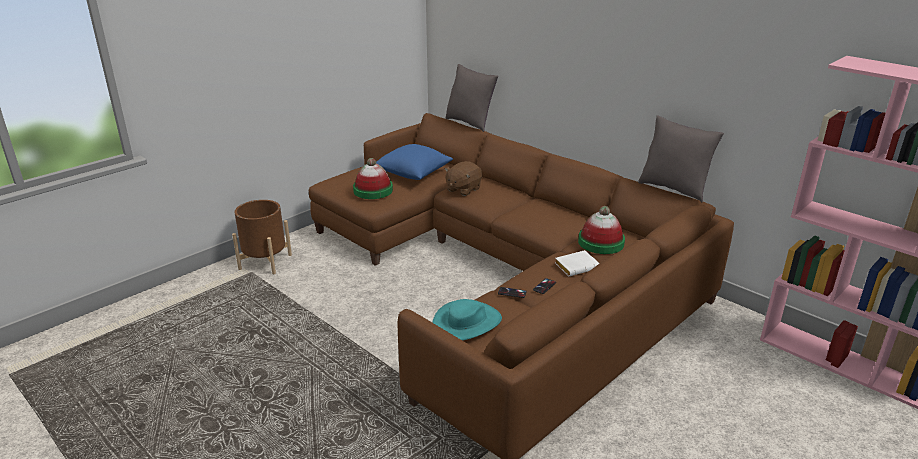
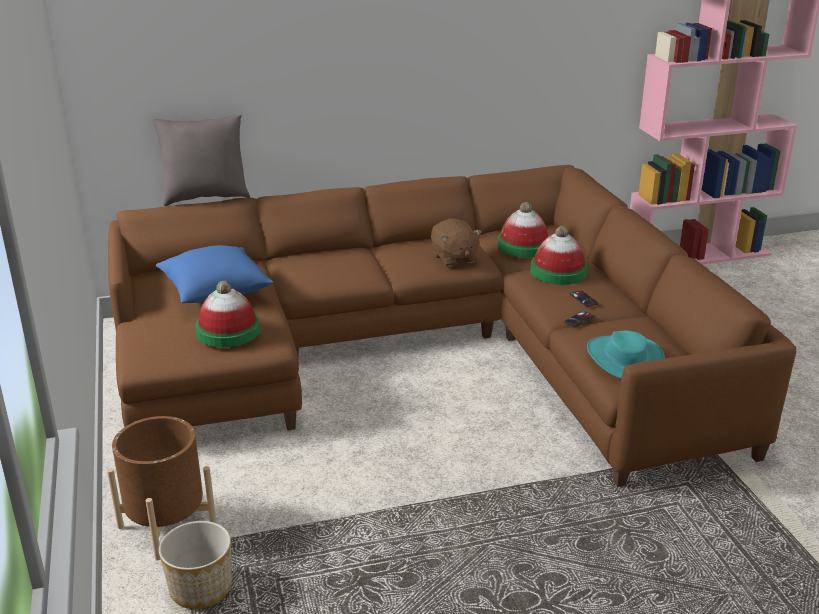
camera: 60 degrees left, 0 degrees up
brown plush toy [445,161,482,196] -> brown plush toy moved to [431,219,482,267]
white book [555,250,600,276] -> hat [531,226,588,285]
grey pillow [638,115,724,202] -> none
none -> planter [159,521,232,609]

